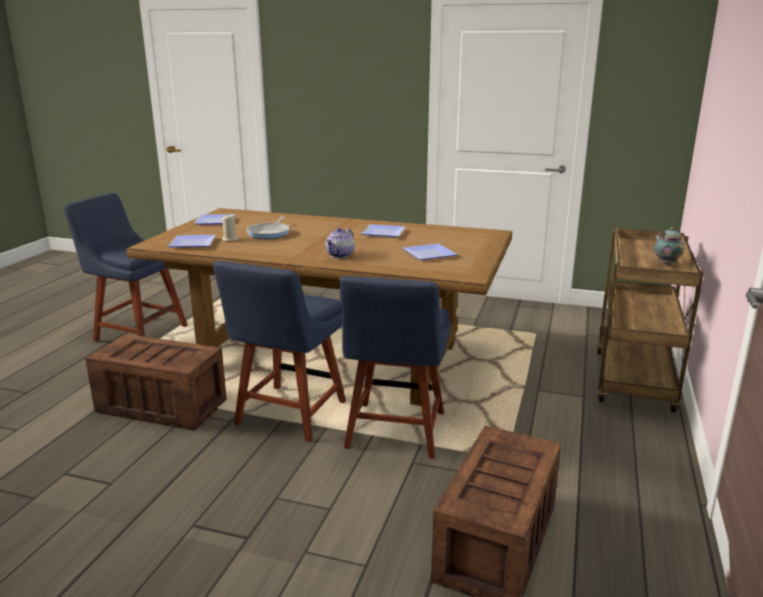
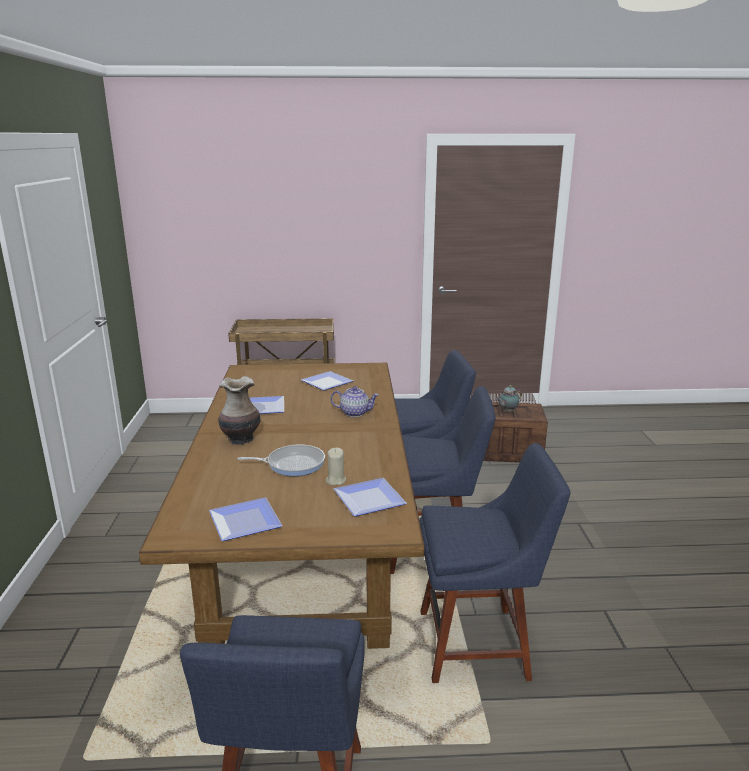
camera: 110 degrees left, 0 degrees up
crate [85,334,227,431] -> blue chair [419,443,570,683]
teapot [654,227,684,266] -> teapot moved to [496,385,522,412]
none -> vase [218,376,261,445]

